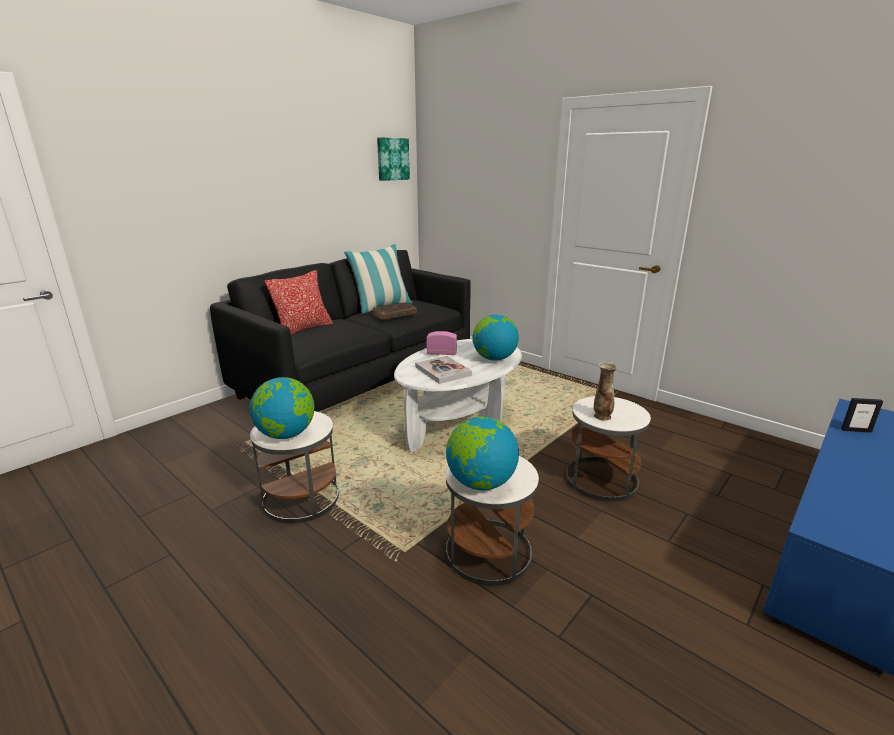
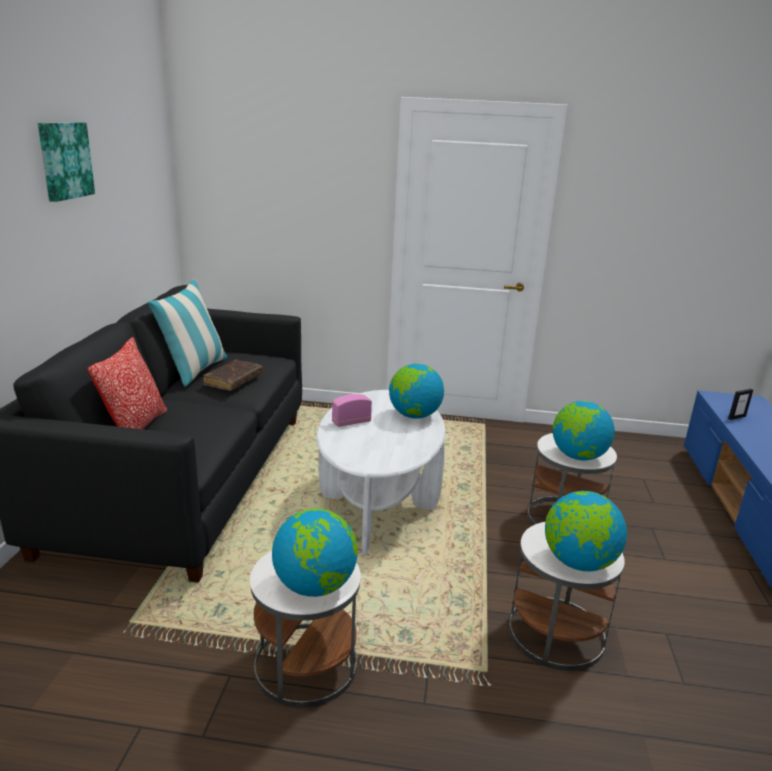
camera: 35 degrees left, 0 degrees up
picture [377,137,410,181] -> picture moved to [38,122,95,202]
book [415,356,472,384] -> none
vase [594,362,618,420] -> globe [553,401,615,460]

